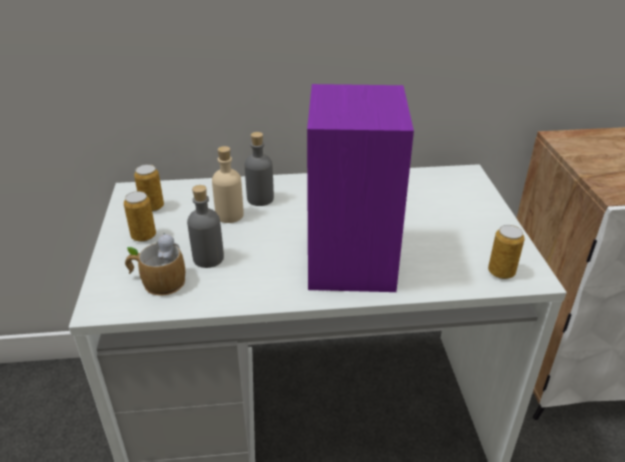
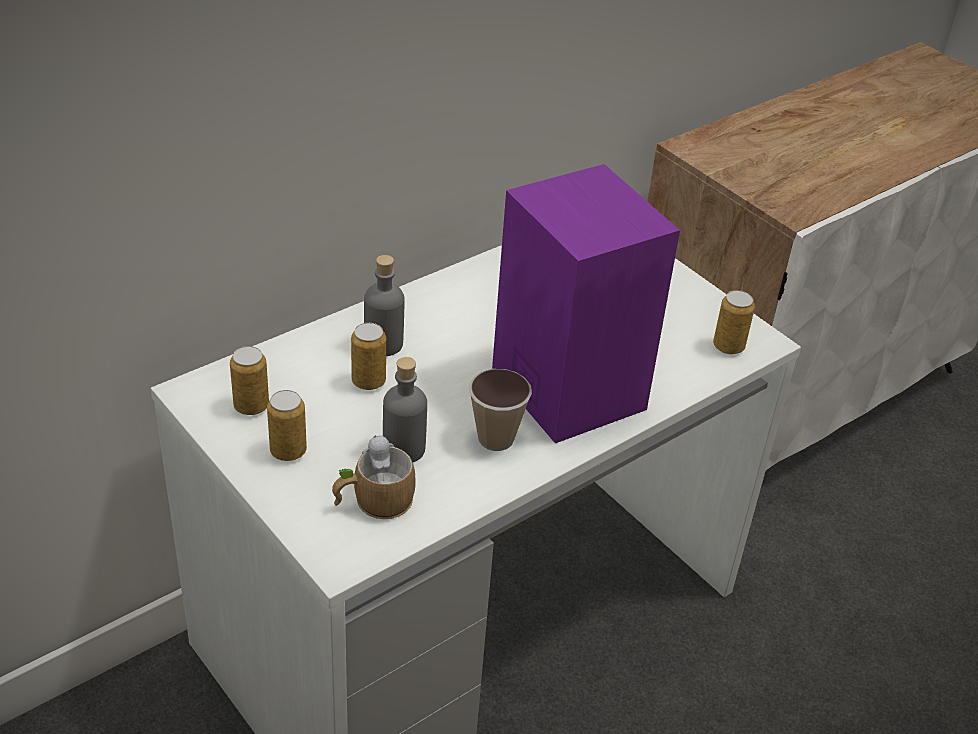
camera: 35 degrees left, 5 degrees up
beige bottle [212,146,244,223] -> can [351,323,386,390]
none -> cup [469,369,532,451]

